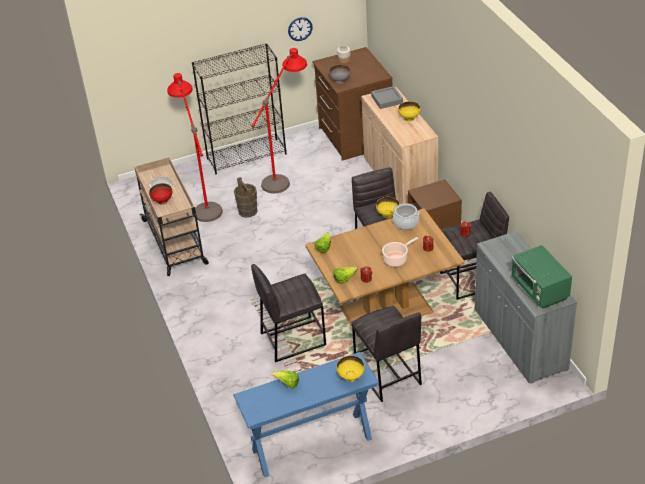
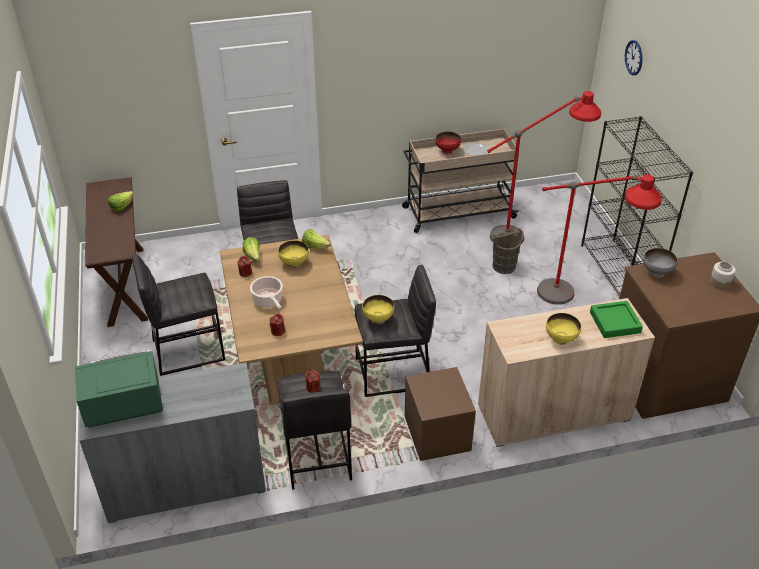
camera: 95 degrees right, 0 degrees up
blue console table [233,352,379,477] -> brown console table [85,177,148,327]
wall clock [288,17,313,41] -> wall clock moved to [625,40,643,75]
yellow bowl [336,355,365,382] -> yellow bowl moved to [278,240,309,268]
grey tray [371,86,403,109] -> green tray [590,301,643,338]
cooking pot [392,203,420,230] -> none

